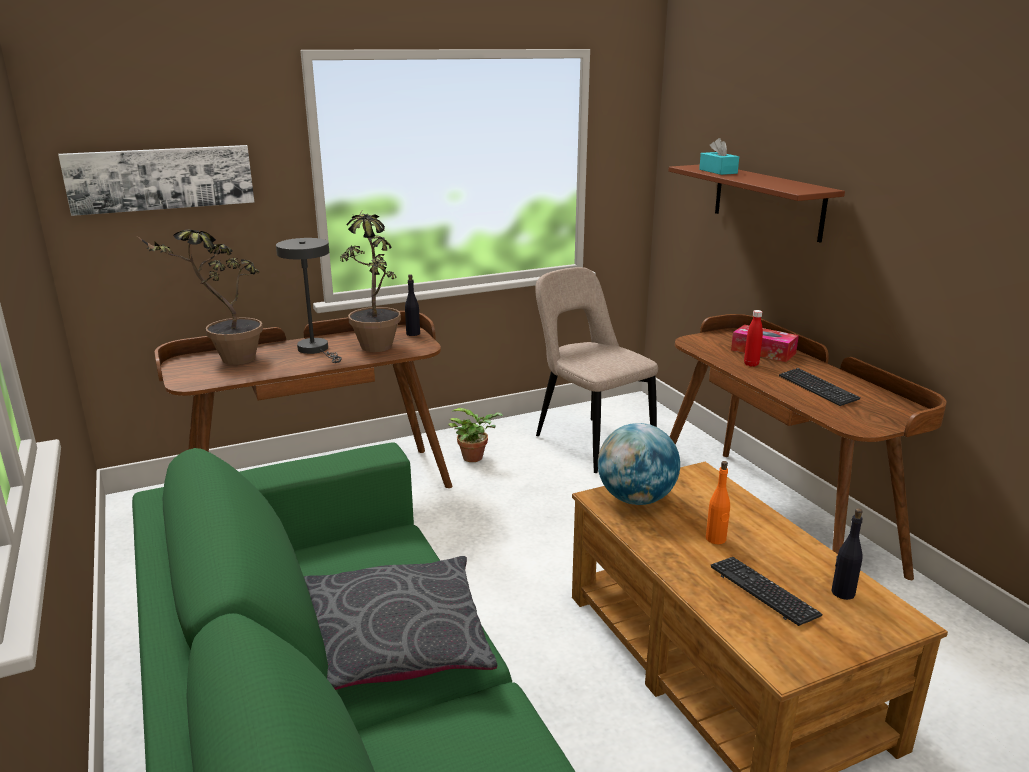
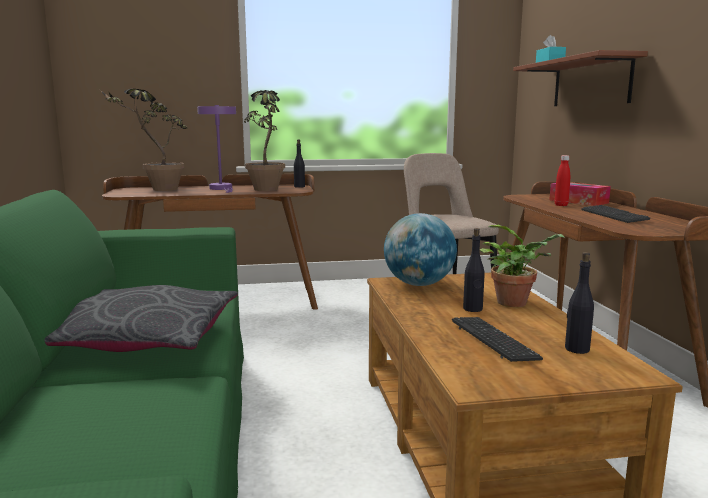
camera: 15 degrees right, 10 degrees down
picture [58,145,254,216] -> none
grey table lamp [276,238,342,363] -> purple table lamp [197,105,236,193]
potted plant [448,408,503,462] -> potted plant moved to [480,224,565,307]
orange bottle [706,461,730,544] -> black bottle [463,228,485,312]

